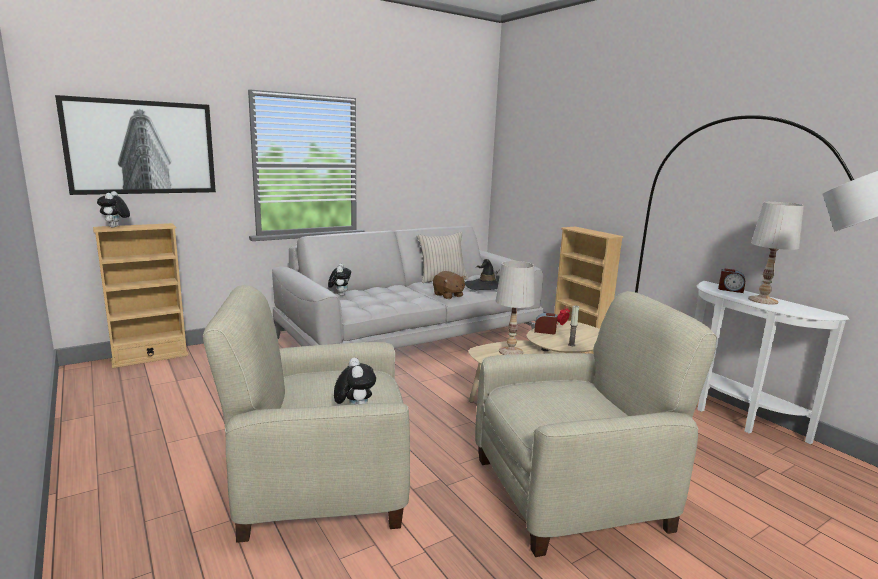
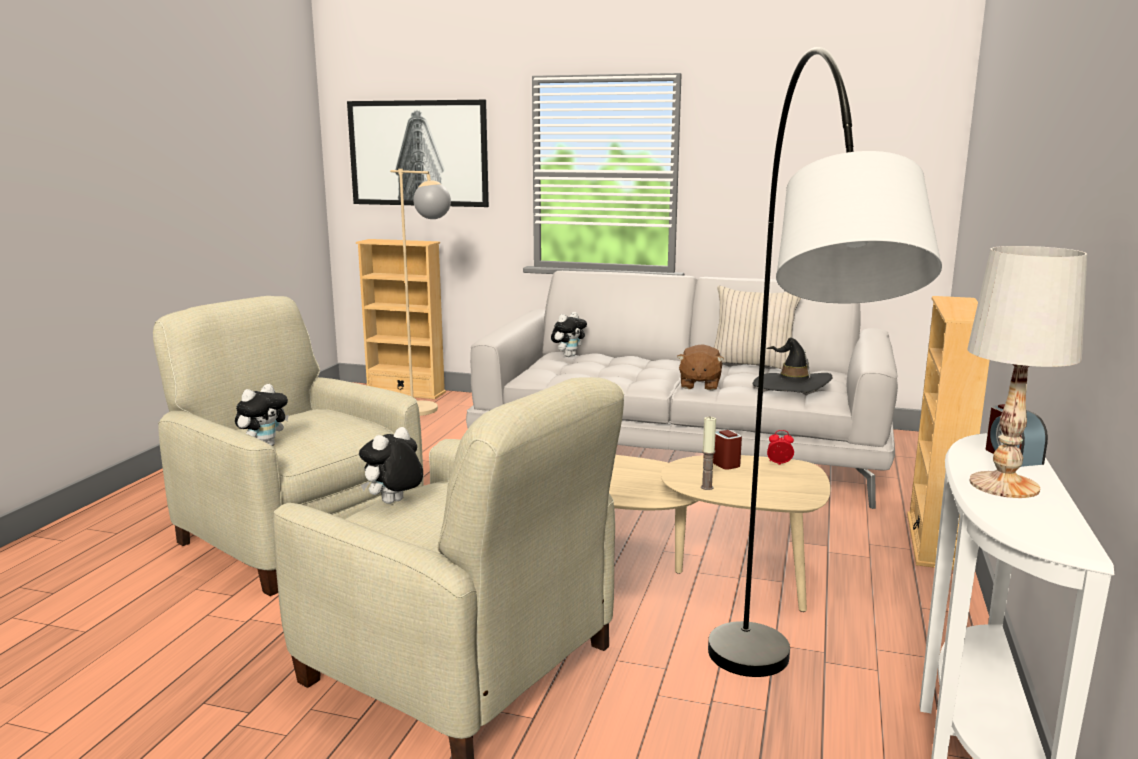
camera: 50 degrees right, 0 degrees up
plush toy [97,191,130,228] -> plush toy moved to [359,427,423,504]
white table lamp [496,261,535,355] -> none
none -> beige floor lamp [390,169,451,416]

